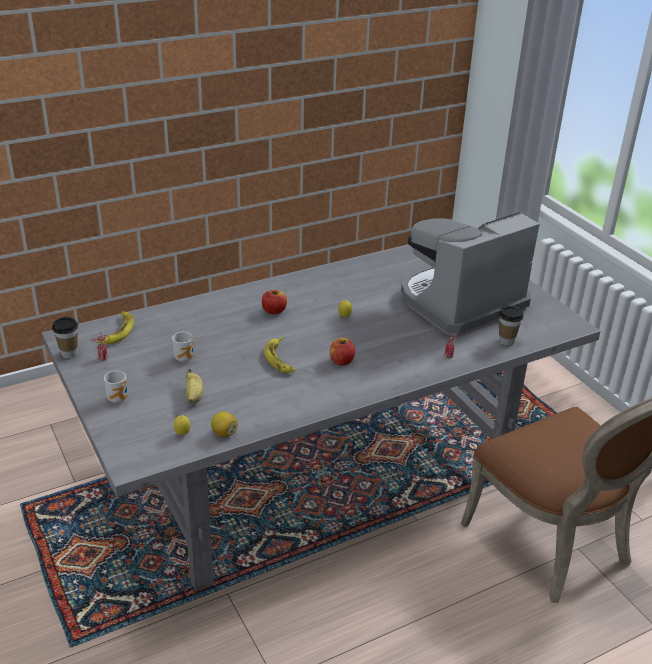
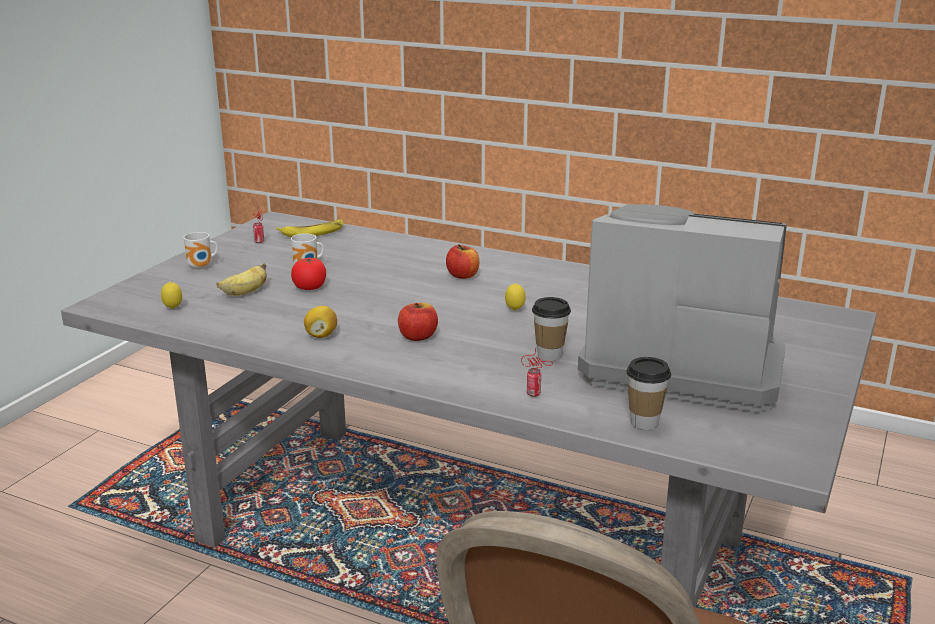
camera: 55 degrees right, 10 degrees down
cup [52,317,78,359] -> cup moved to [532,297,571,361]
lemon [211,412,238,437] -> lemon moved to [304,306,337,338]
banana [264,337,295,373] -> none
none -> tomato [291,258,326,290]

